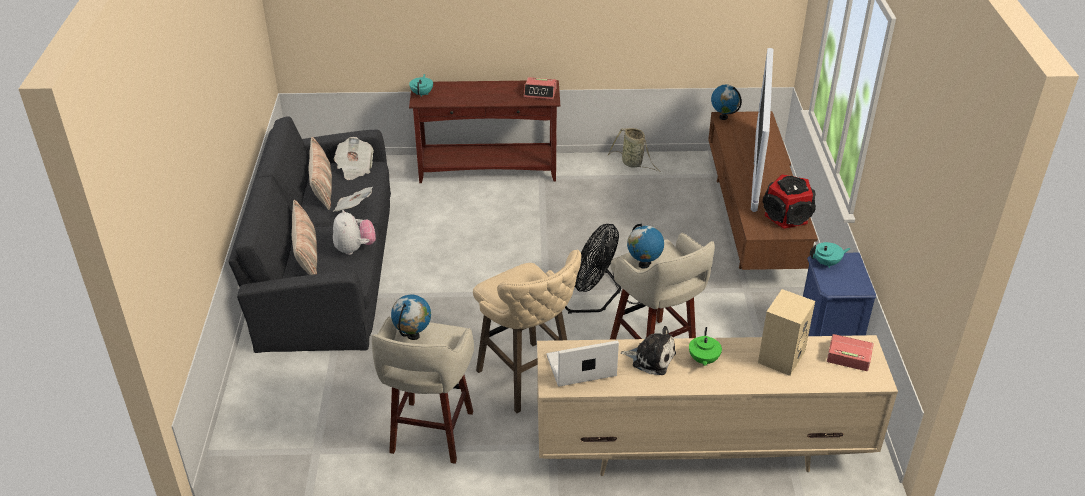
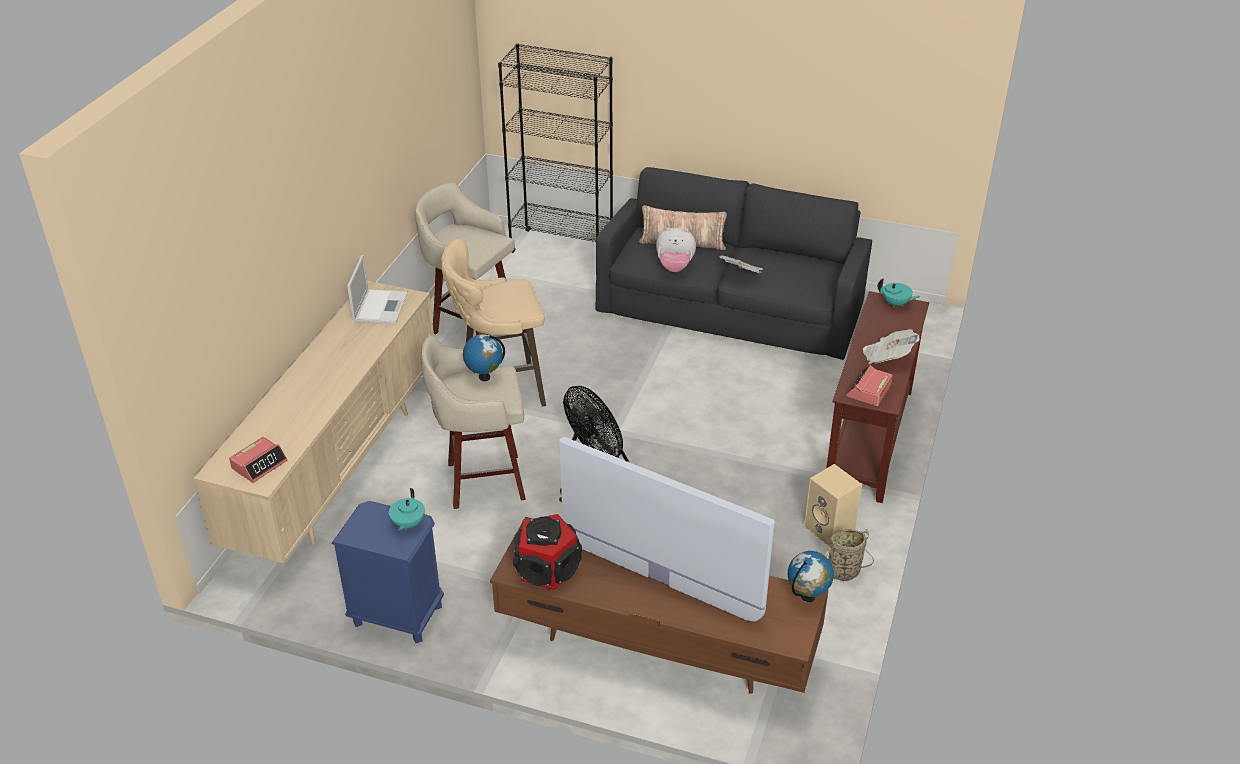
camera: 110 degrees right, 0 degrees up
pillow [309,137,332,210] -> none
newspaper [334,137,374,180] -> newspaper moved to [863,329,920,364]
globe [391,295,431,340] -> none
plush toy [620,326,676,375] -> none
green teapot [689,327,722,366] -> none
beige speaker [758,289,815,376] -> beige speaker moved to [804,464,862,546]
none -> black bookcase [498,43,613,253]

